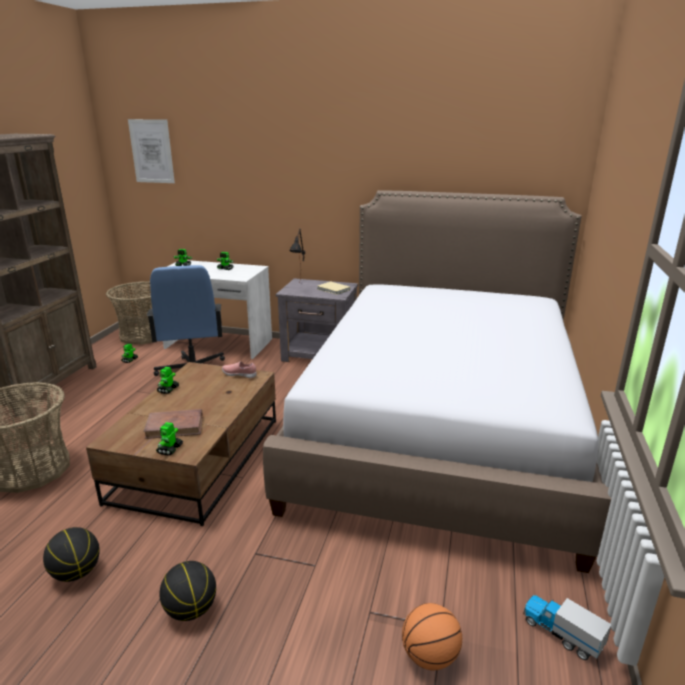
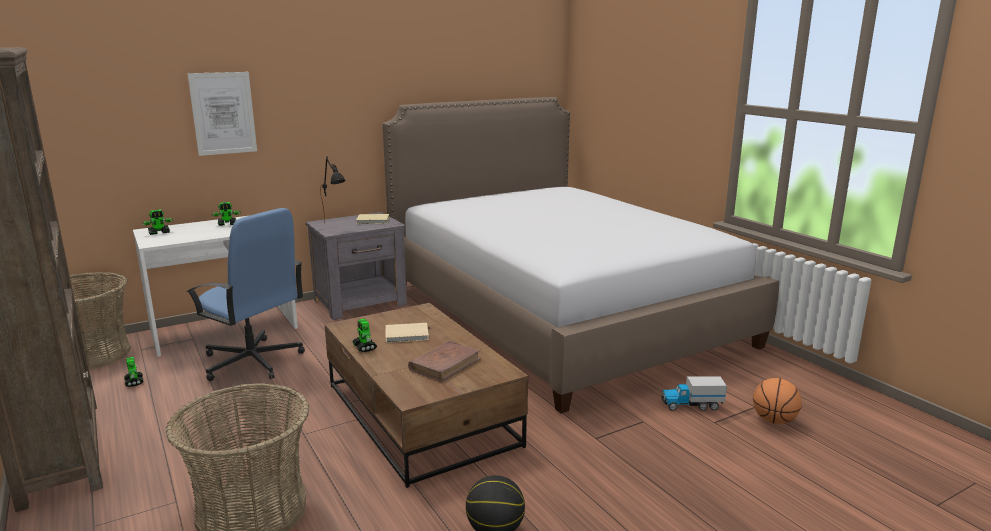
camera: 45 degrees left, 5 degrees down
picture [128,119,175,183] -> picture moved to [187,72,257,156]
toy robot [156,422,183,455] -> none
basketball [159,561,216,621] -> none
pink shoe [222,361,257,378] -> none
toy truck [524,593,611,660] -> toy truck moved to [661,376,727,410]
none -> beige book [386,323,429,343]

